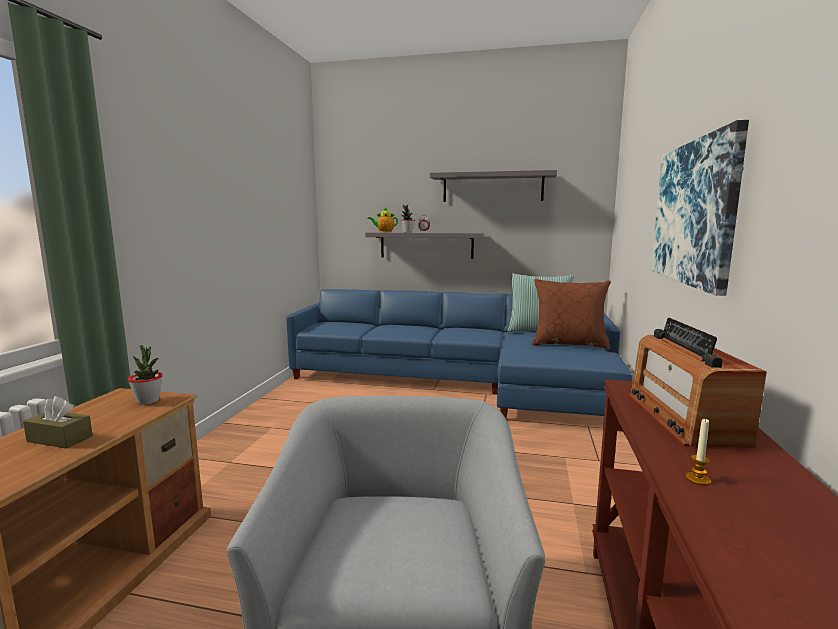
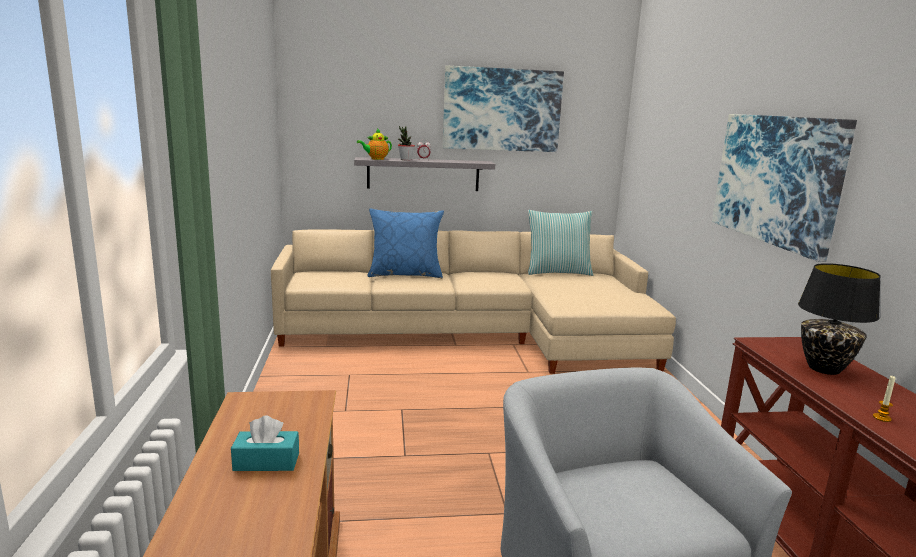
camera: 20 degrees left, 5 degrees up
brown tissue box [23,396,93,449] -> turquoise tissue box [231,416,299,471]
potted plant [128,345,163,405] -> none
blue sofa [286,289,632,431] -> beige sofa [271,229,676,374]
grey shelf [430,170,557,202] -> picture [443,66,564,152]
brown pillow [532,279,611,349] -> none
radio [629,318,767,448] -> black table lamp [798,263,881,375]
none -> blue pillow [367,209,444,278]

